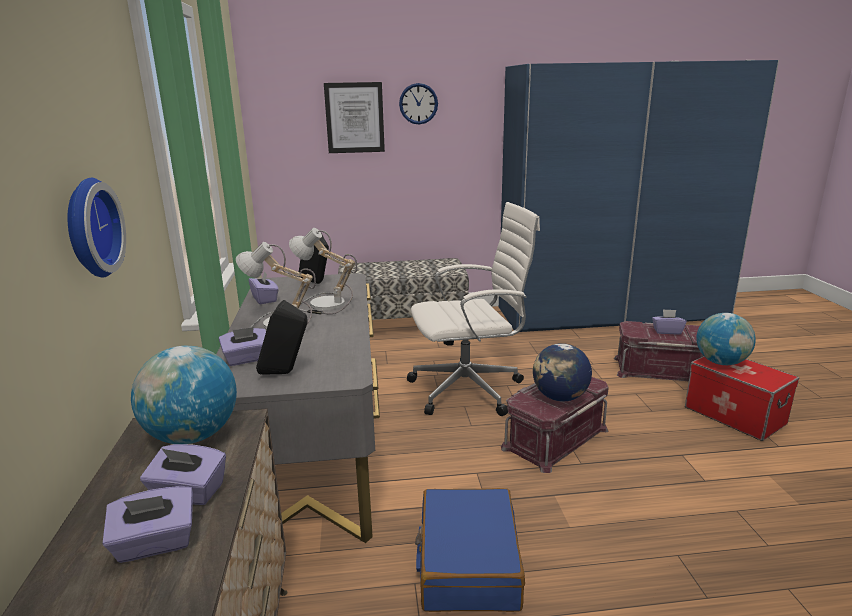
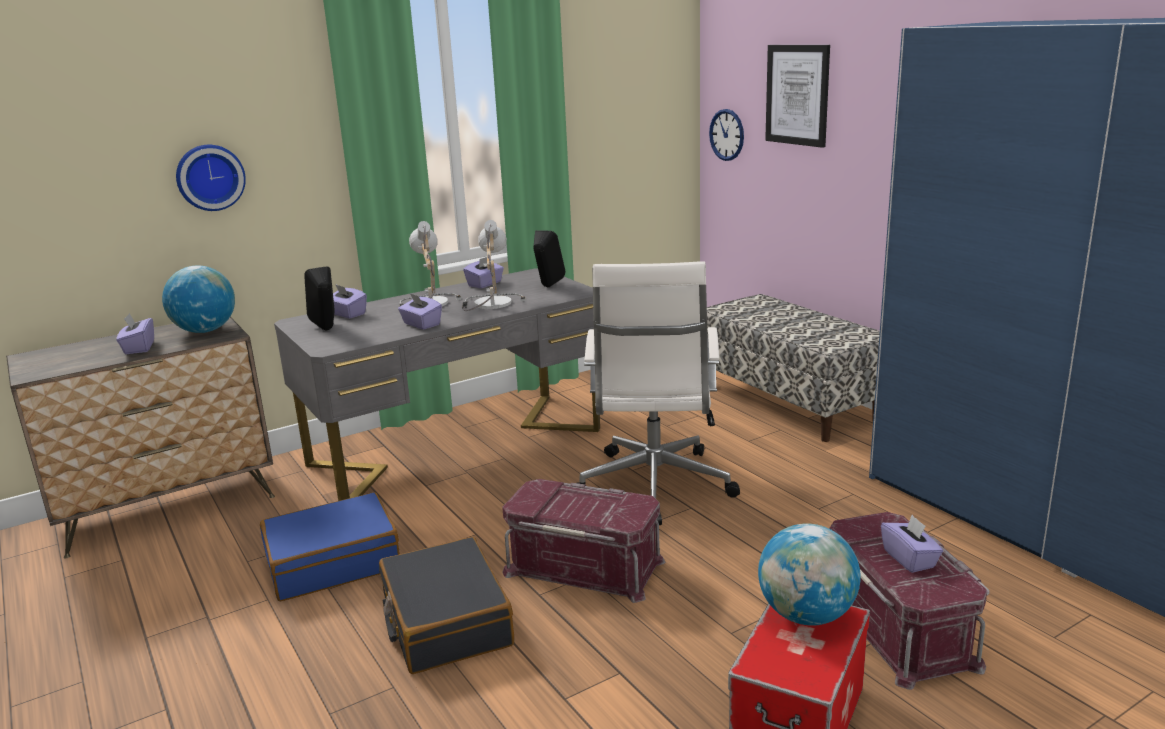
camera: 65 degrees right, 0 degrees up
purple tissue box [103,486,193,563] -> purple tissue box moved to [398,293,442,330]
wall clock [399,83,438,124] -> wall clock moved to [709,109,744,161]
white office chair [407,202,540,416] -> white office chair turned 45 degrees clockwise [578,262,740,525]
globe [533,343,592,401] -> none
none -> black suitcase [379,537,514,674]

